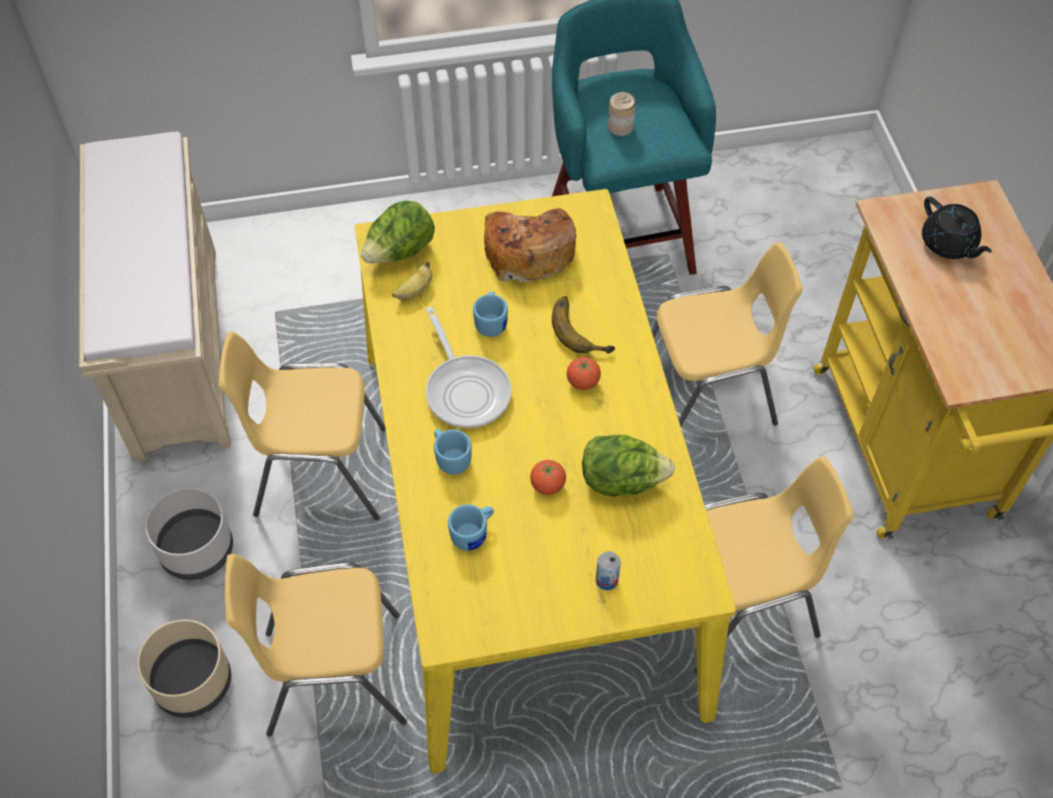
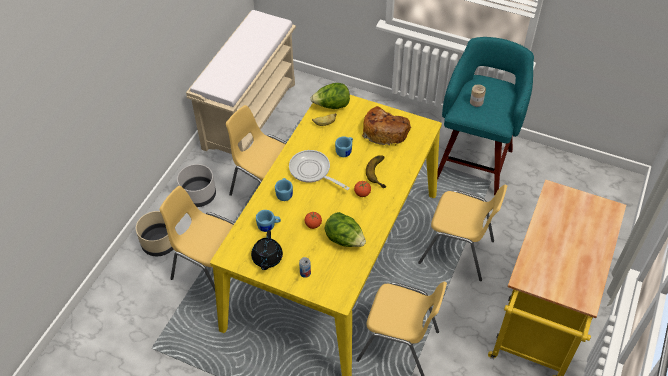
camera: 35 degrees right, 5 degrees down
frying pan [426,307,512,428] -> frying pan turned 120 degrees clockwise [289,150,350,190]
black teapot [922,196,992,259] -> black teapot moved to [251,230,283,270]

